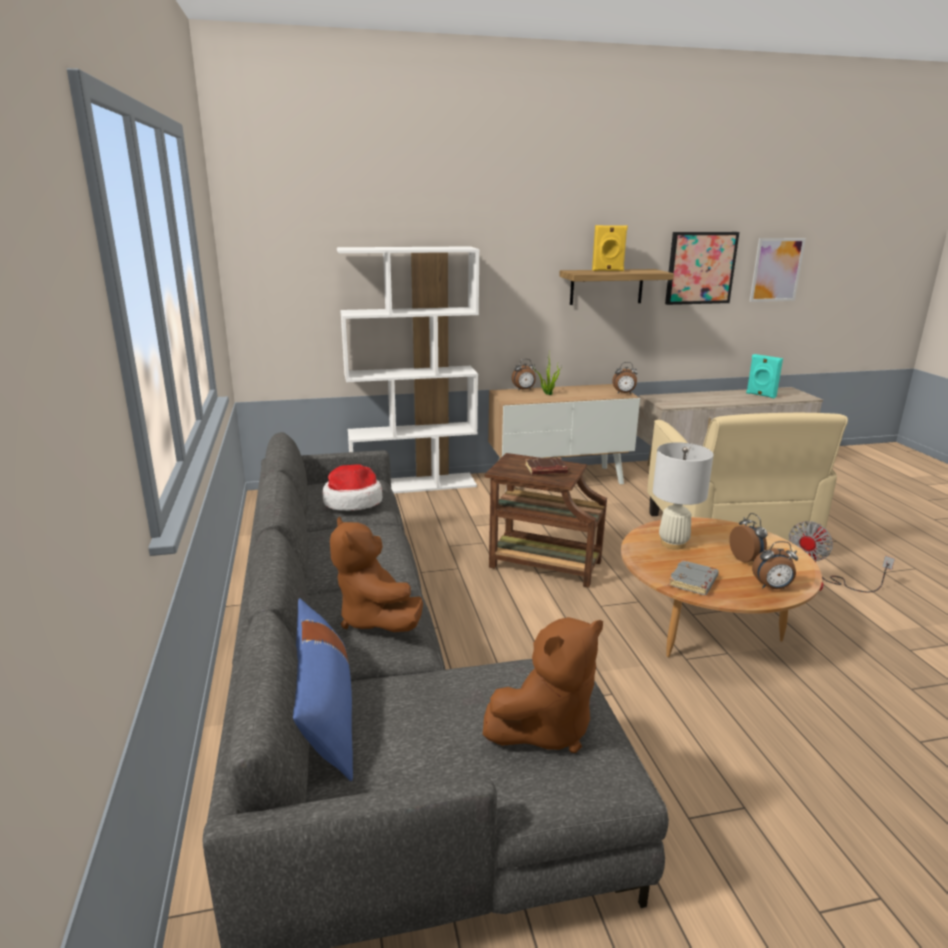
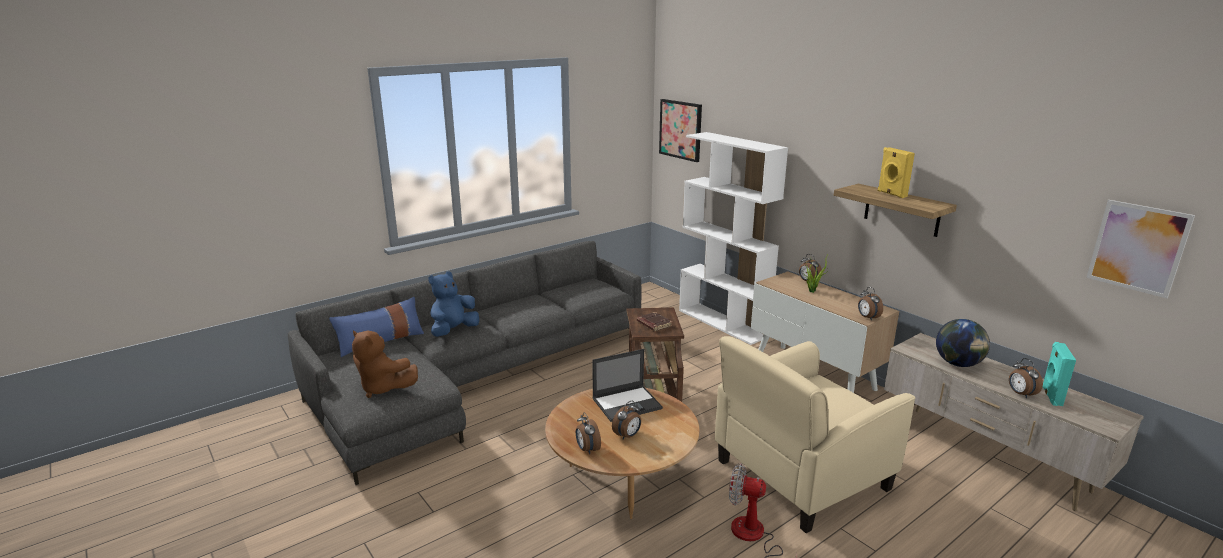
camera: 65 degrees right, 0 degrees up
hat [323,464,382,511] -> none
brown plush toy [330,517,423,632] -> blue plush toy [428,272,479,337]
white table lamp [653,442,714,550] -> laptop [592,349,663,422]
picture [665,232,739,305] -> picture moved to [659,99,702,162]
grey book [668,560,719,595] -> none
none -> globe [936,319,990,367]
none -> alarm clock [1009,358,1043,398]

